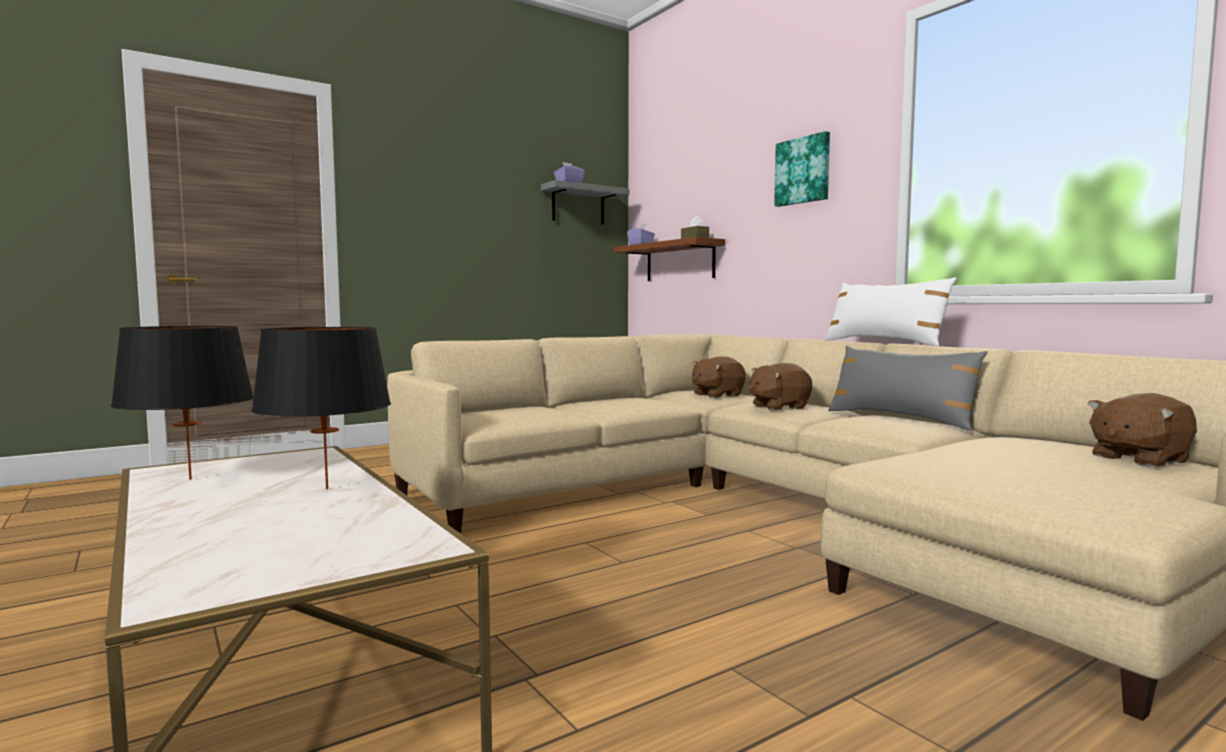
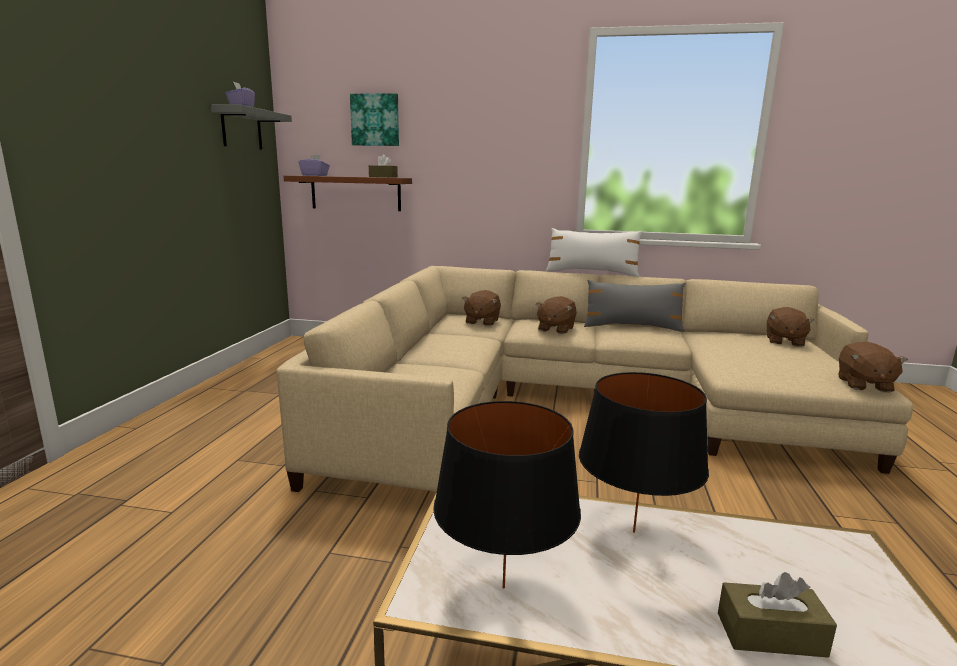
camera: 45 degrees left, 10 degrees up
picture [774,131,830,207] -> picture moved to [350,93,399,146]
none -> brown tissue box [718,572,837,658]
none -> brown plush toy [838,342,908,393]

